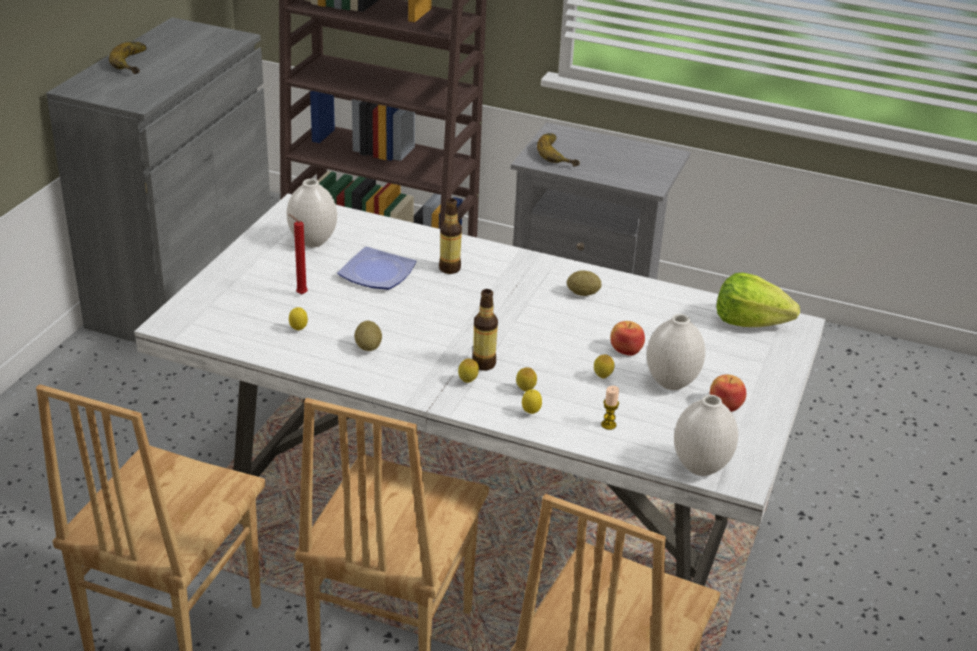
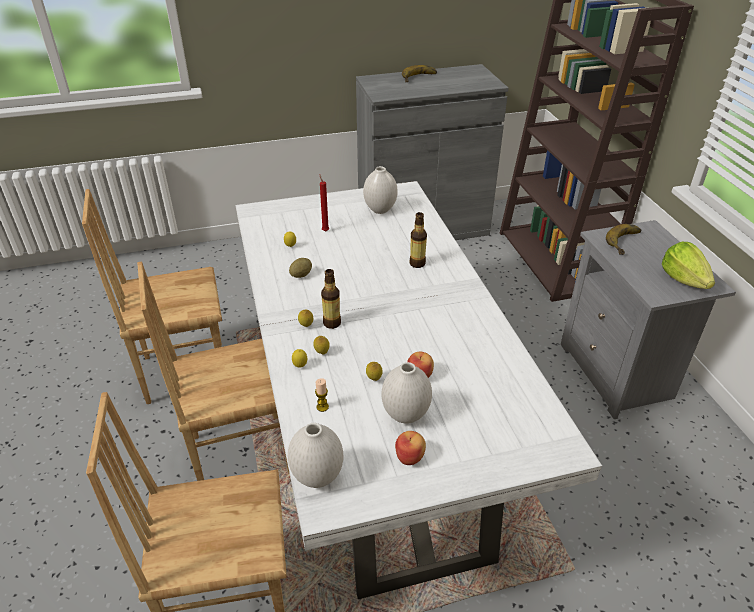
camera: 55 degrees right, 5 degrees up
plate [337,247,416,290] -> none
potato [567,270,601,296] -> none
lettuce [716,273,800,327] -> lettuce moved to [662,242,715,289]

